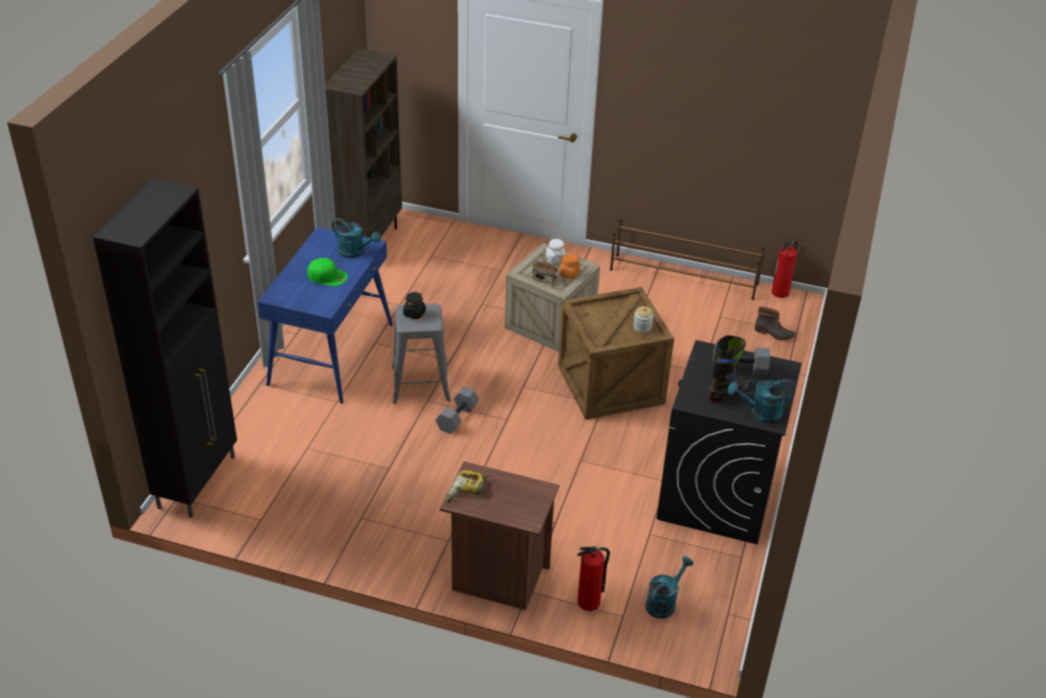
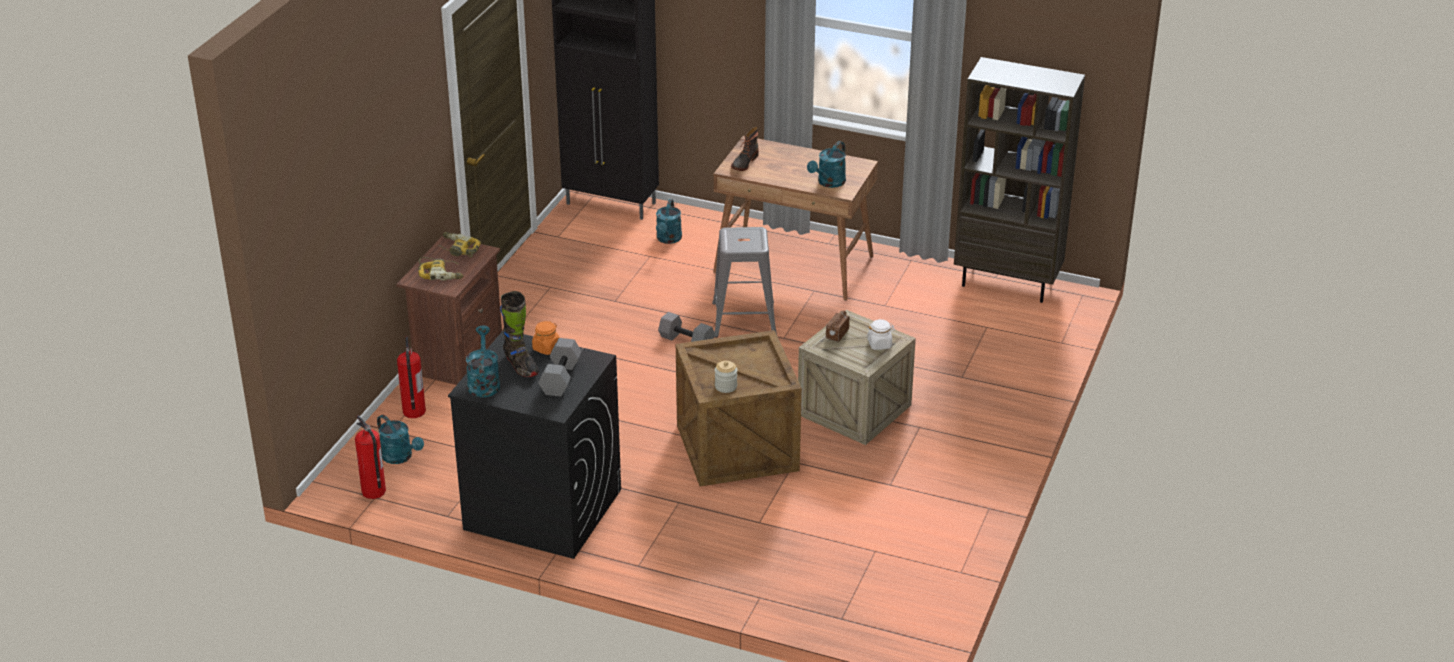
camera: 95 degrees right, 5 degrees down
blue desk [257,227,393,404] -> brown desk [713,136,878,301]
green cap [307,258,348,286] -> none
black jar [403,292,426,319] -> none
orange jar [559,254,581,279] -> orange jar moved to [532,321,560,355]
brown shoe rack [610,219,765,300] -> none
boot [755,307,796,340] -> boot moved to [731,127,759,171]
fire extinguisher [772,241,798,298] -> fire extinguisher moved to [355,415,386,499]
none -> power drill [418,257,463,280]
none -> turquoise watering can [656,199,682,244]

